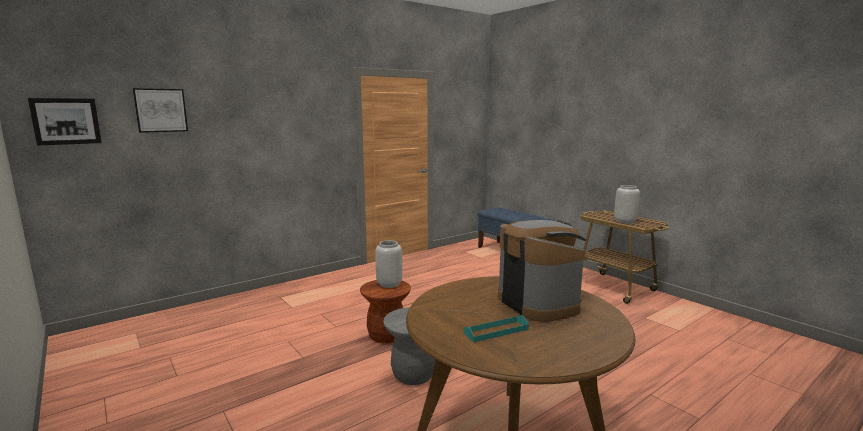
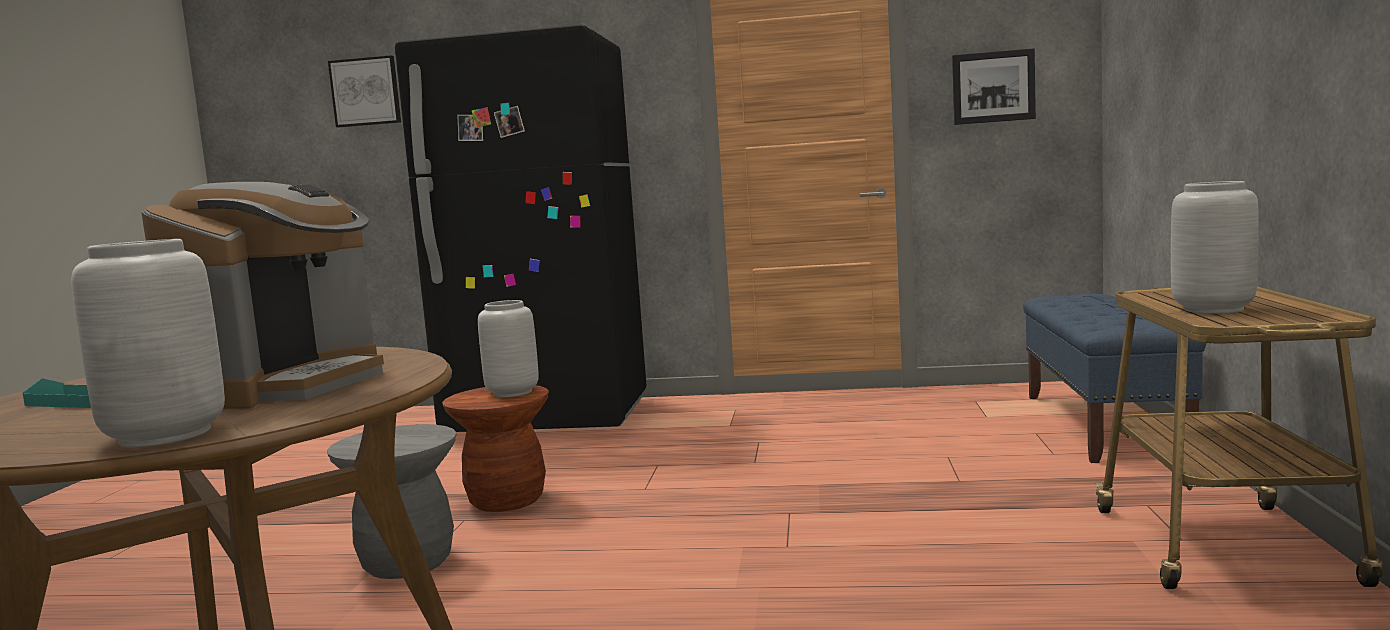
camera: 45 degrees right, 5 degrees down
picture [28,98,102,146] -> picture moved to [952,48,1036,125]
none -> grey vase [71,239,225,447]
none -> black fridge [395,25,647,432]

